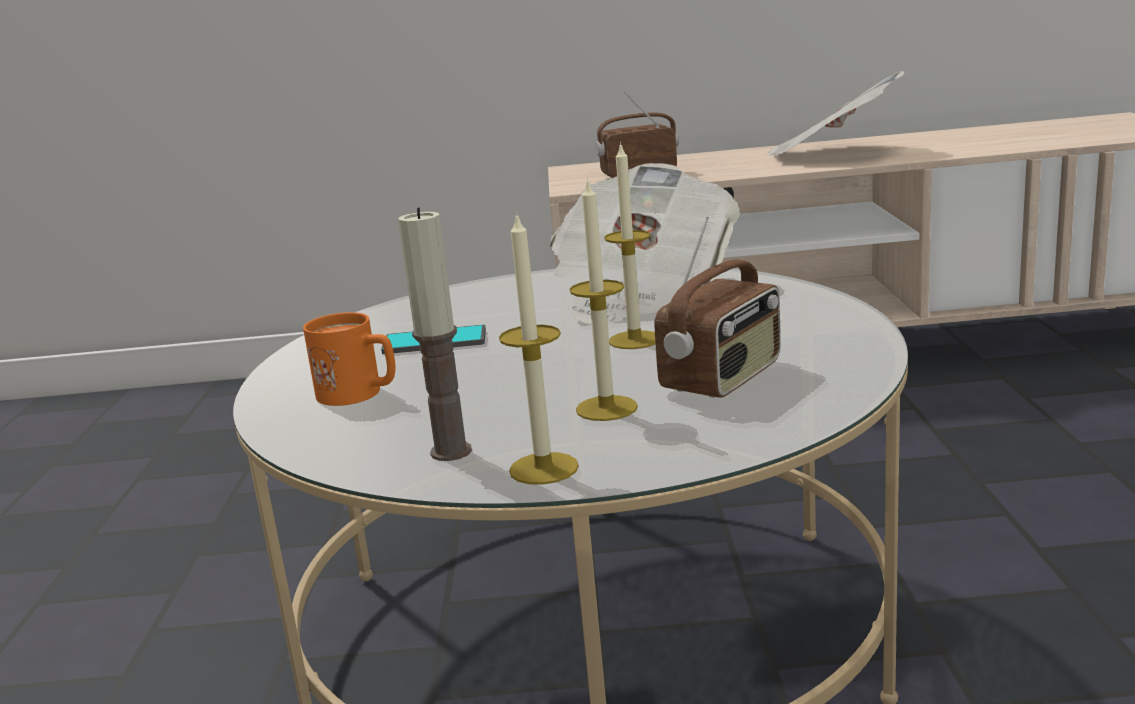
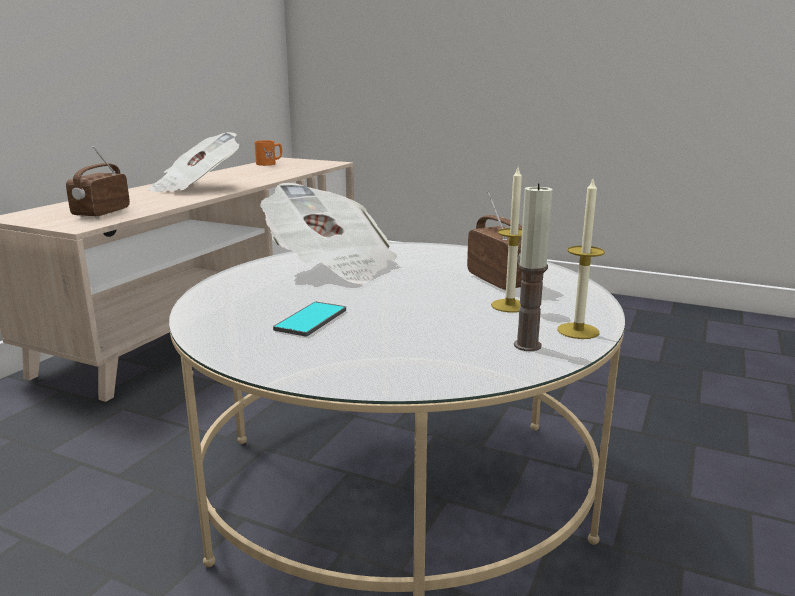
camera: 65 degrees left, 0 degrees up
orange mug [303,312,395,406] -> orange mug moved to [255,140,282,166]
candle [604,142,655,349] -> none

